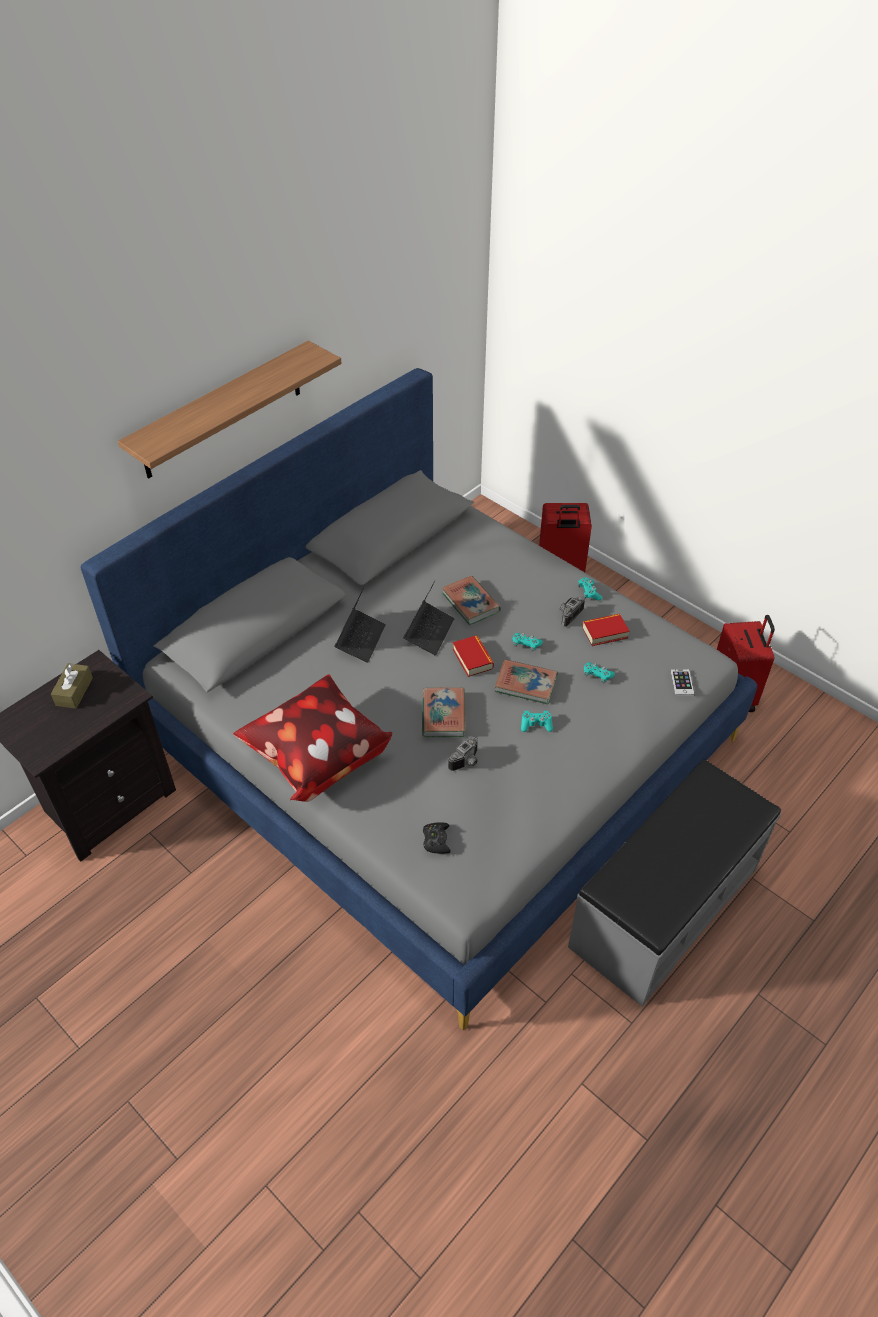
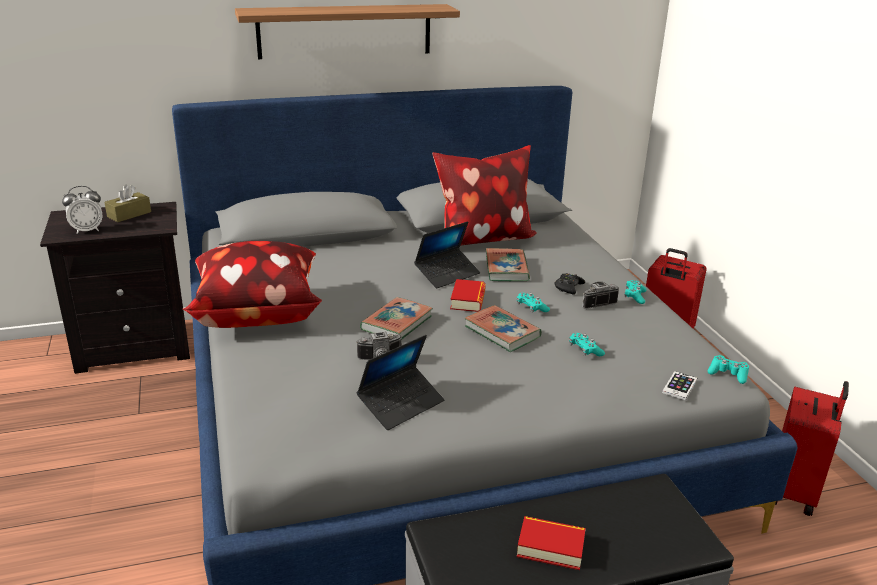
camera: 30 degrees right, 20 degrees down
laptop [334,587,386,663] -> laptop moved to [356,335,444,430]
black game controller [423,822,451,854] -> black game controller moved to [555,273,585,295]
turquoise game controller [521,711,553,732] -> turquoise game controller moved to [707,355,749,384]
book [582,614,630,646] -> book moved to [517,516,586,570]
none -> alarm clock [62,186,102,234]
none -> pillow [432,145,537,246]

